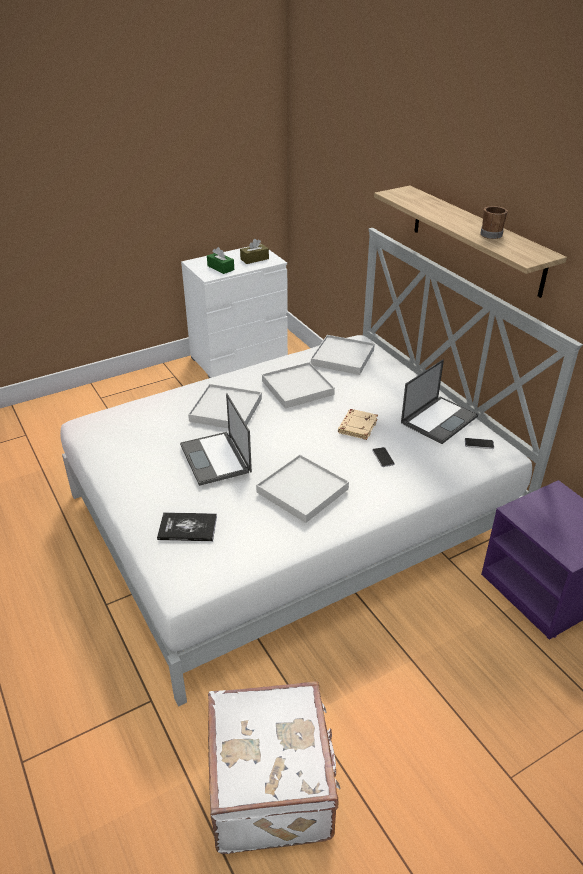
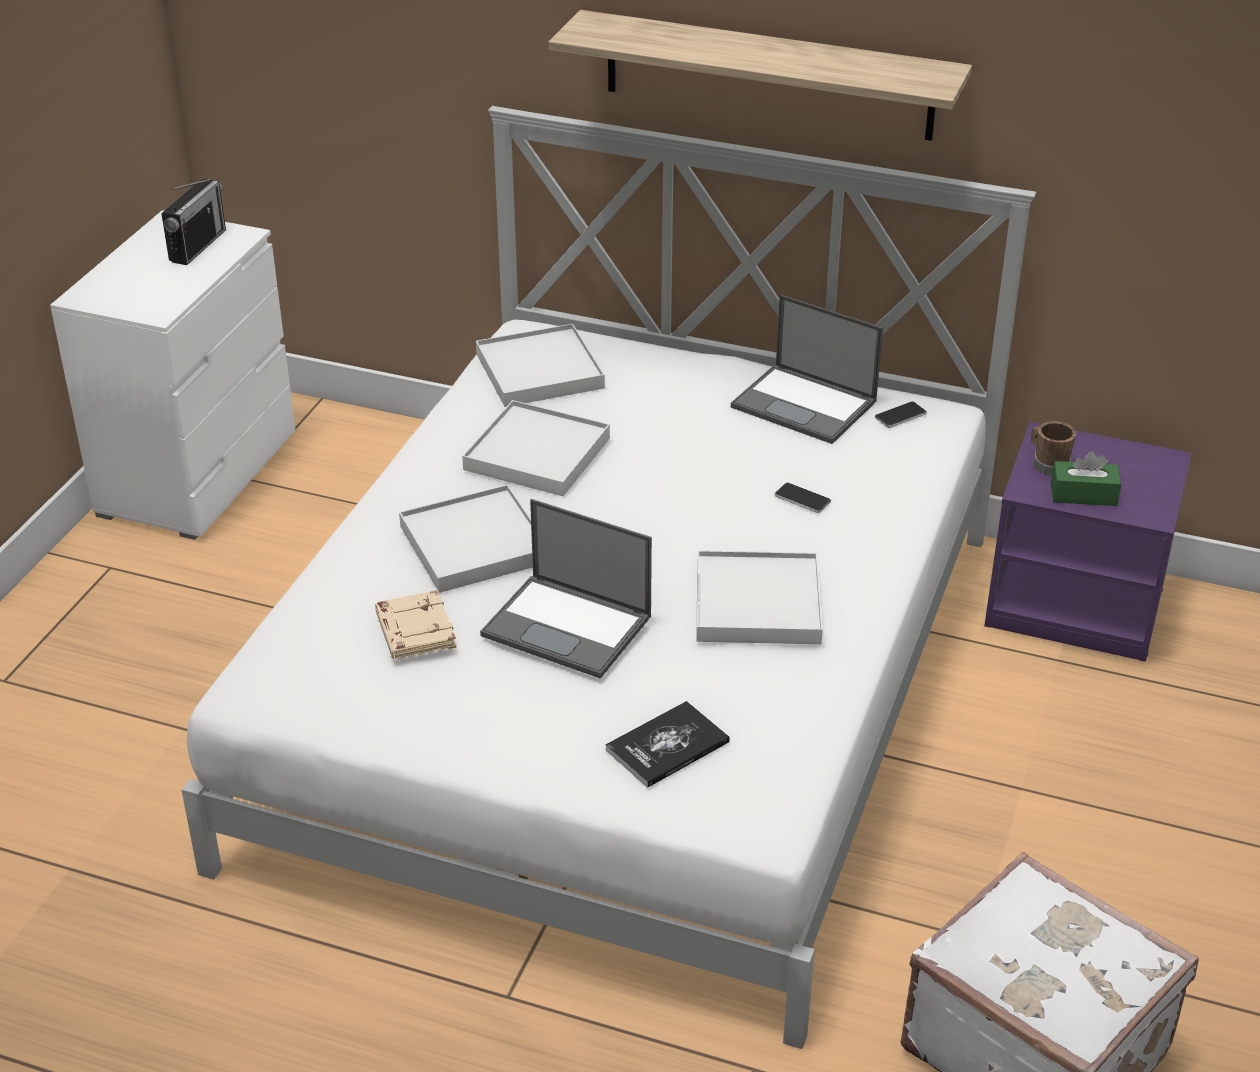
camera: 40 degrees left, 0 degrees up
green tissue box [207,247,234,274] -> green tissue box moved to [1051,451,1121,506]
brown tissue box [240,239,269,264] -> radio [161,178,226,265]
beige book [338,409,378,440] -> beige book moved to [375,590,456,659]
laptop [401,359,478,444] -> laptop turned 120 degrees clockwise [731,294,883,444]
brown mug [480,206,508,239] -> brown mug moved to [1031,421,1076,476]

